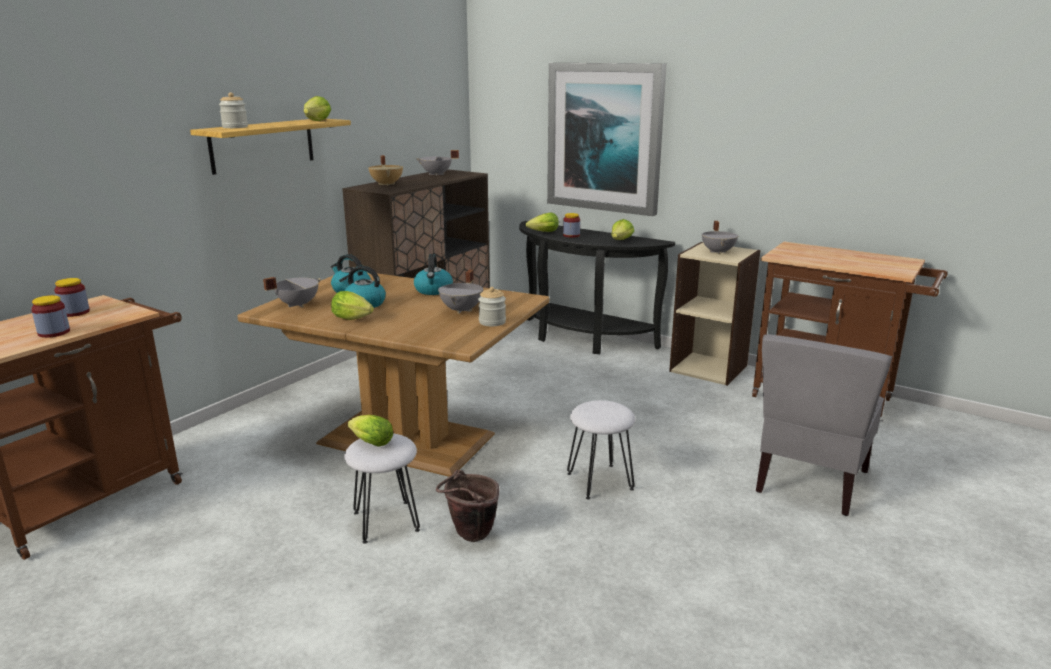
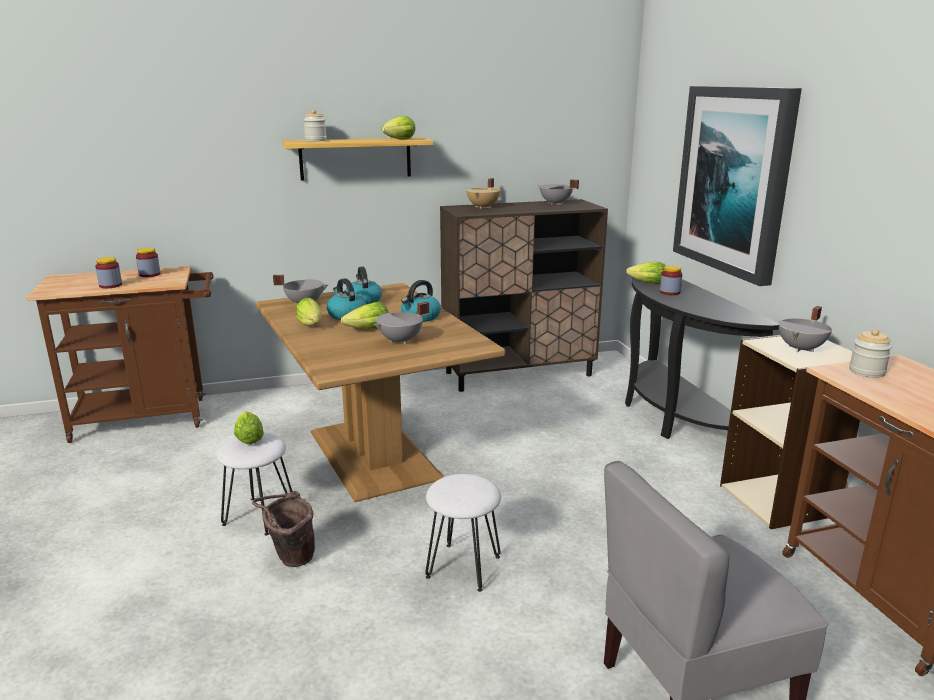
camera: 40 degrees right, 0 degrees up
jar [478,287,506,326] -> jar moved to [849,329,892,378]
lettuce [611,219,634,240] -> lettuce moved to [341,302,389,329]

